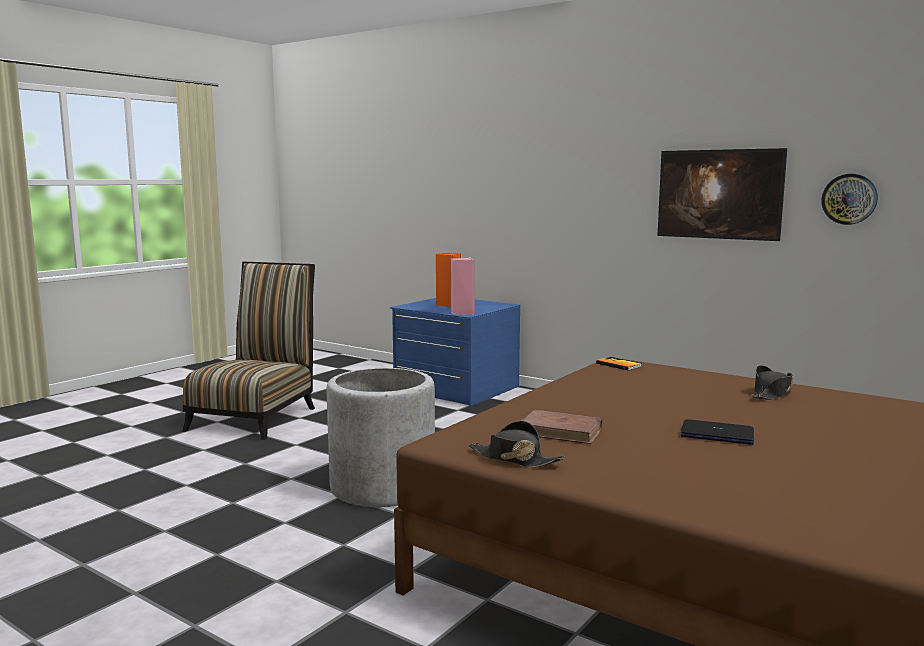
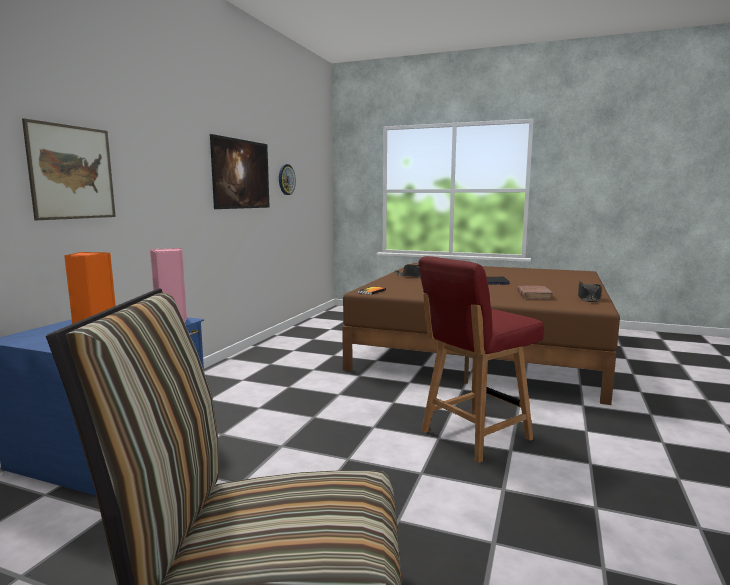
camera: 105 degrees left, 0 degrees up
grey planter [326,368,435,507] -> red chair [419,256,544,463]
none -> picture [22,118,116,220]

